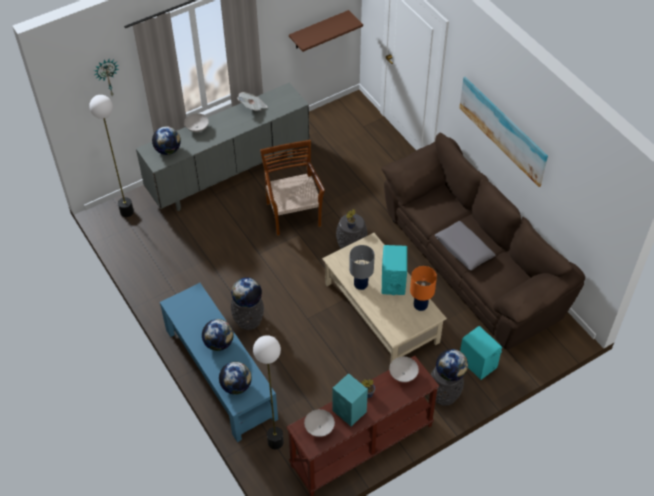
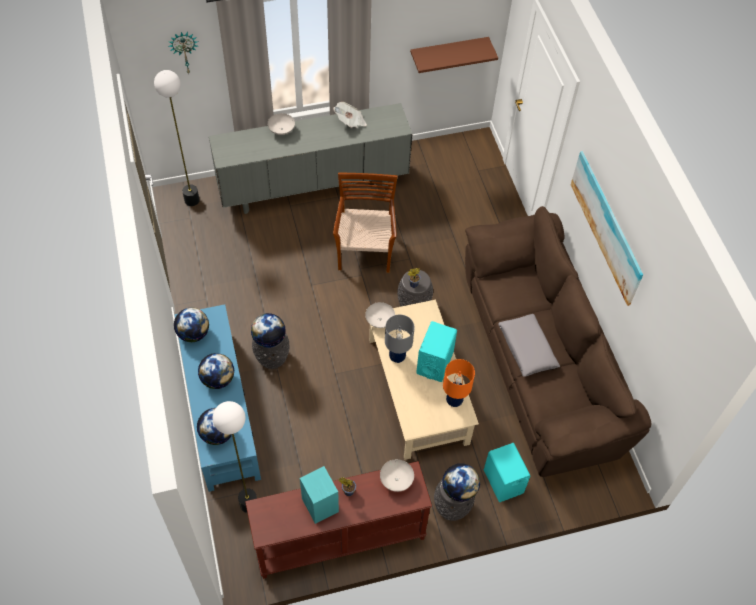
camera: 15 degrees right, 5 degrees up
globe [152,126,181,155] -> globe moved to [174,308,209,342]
white bowl [304,409,335,437] -> white bowl moved to [365,302,395,328]

